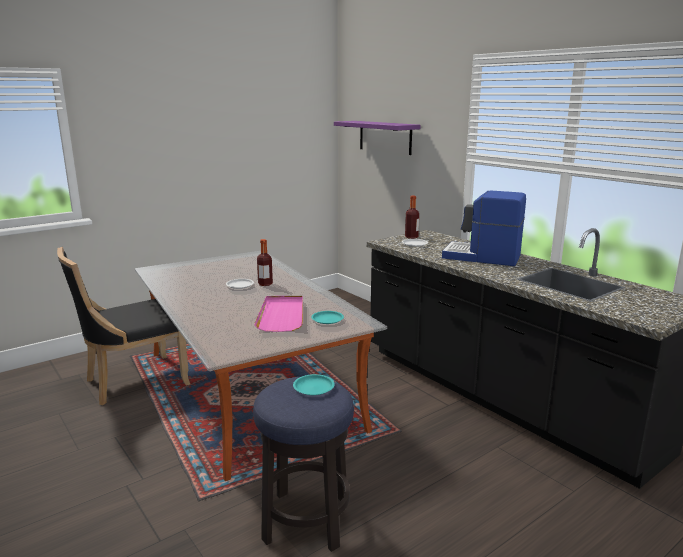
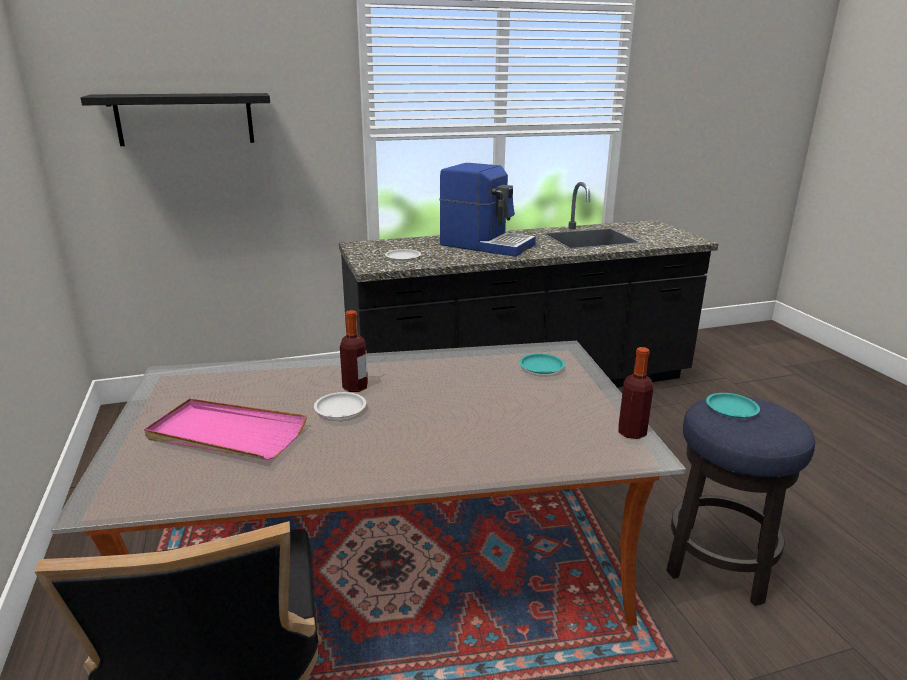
camera: 70 degrees left, 5 degrees up
pink tray [254,296,303,332] -> pink tray moved to [144,398,307,460]
purple shelf [334,121,420,155] -> black shelf [80,93,270,146]
bottle [405,196,419,239] -> bottle moved to [618,347,653,439]
coffee machine [442,190,526,266] -> coffee machine turned 105 degrees counterclockwise [440,163,536,257]

